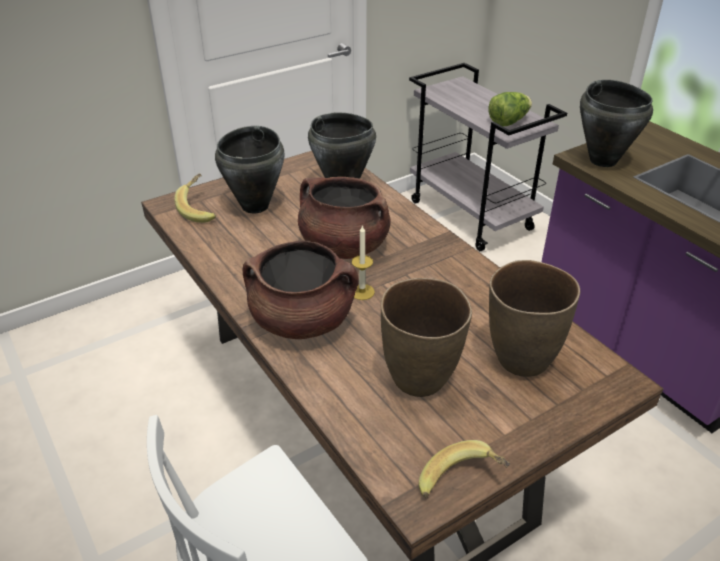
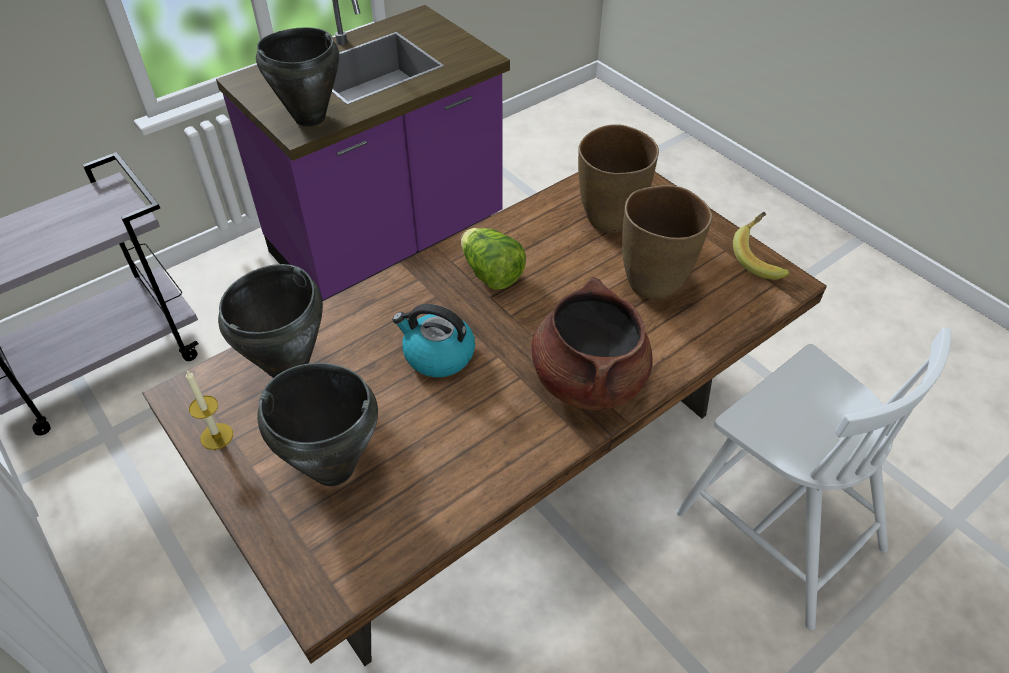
camera: 95 degrees left, 10 degrees up
banana [175,173,216,223] -> none
brown cooking pot [298,177,391,259] -> kettle [392,304,475,377]
candle [351,225,375,300] -> candle moved to [186,371,233,450]
lettuce [488,92,532,126] -> lettuce moved to [461,228,526,290]

